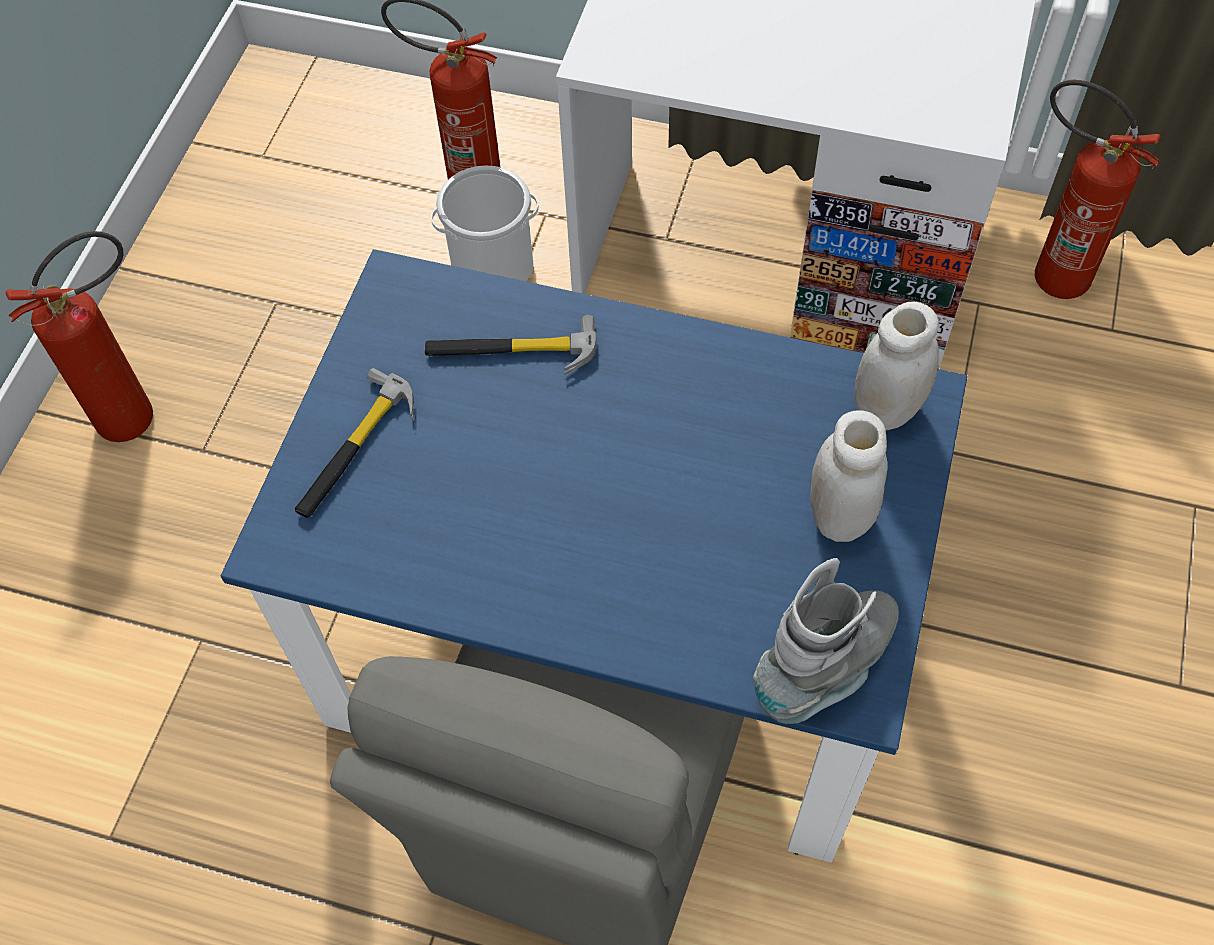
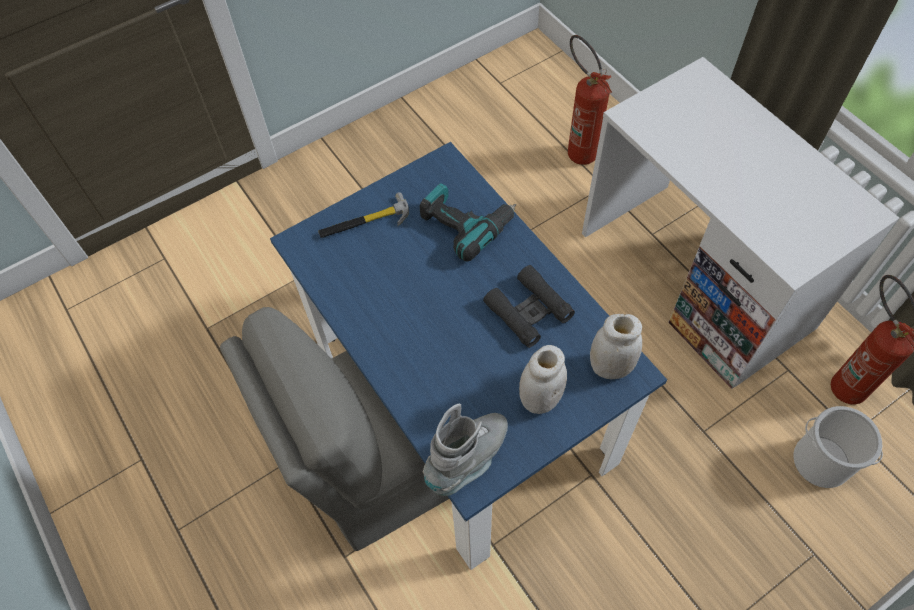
camera: 40 degrees right, 0 degrees up
fire extinguisher [5,231,153,442] -> none
hammer [425,315,596,375] -> power drill [420,183,516,261]
bucket [431,165,539,282] -> bucket moved to [793,406,883,488]
grey boot [753,558,899,724] -> grey boot turned 45 degrees counterclockwise [423,403,508,496]
none -> black binoculars [483,265,575,348]

